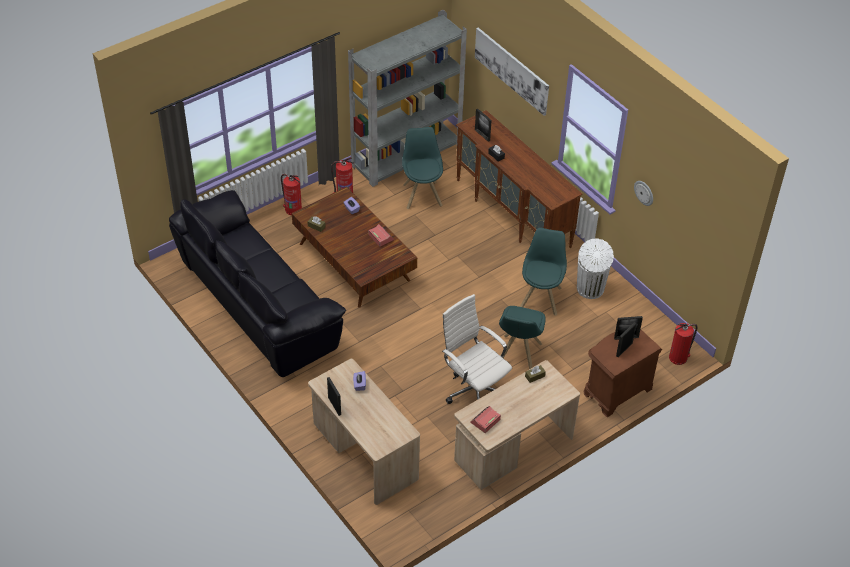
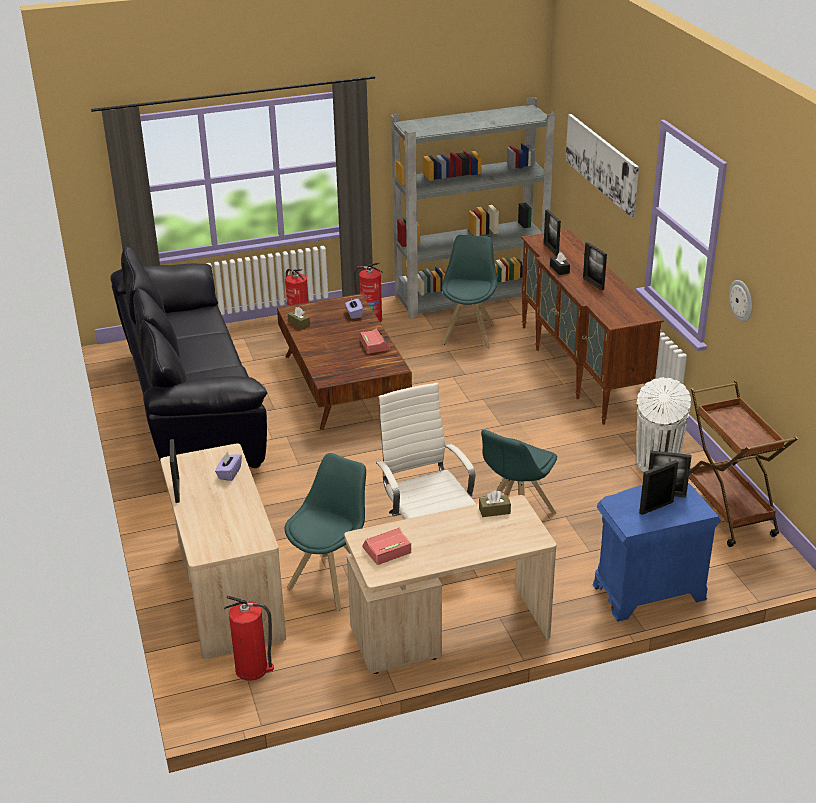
camera: 20 degrees right, 15 degrees down
turquoise chair [520,228,567,316] -> turquoise chair moved to [285,453,366,610]
brown nightstand [584,329,662,417] -> blue nightstand [593,483,721,622]
fire extinguisher [669,323,698,365] -> fire extinguisher moved to [224,596,274,681]
none -> picture frame [583,242,607,291]
none -> brown cart [689,380,798,547]

